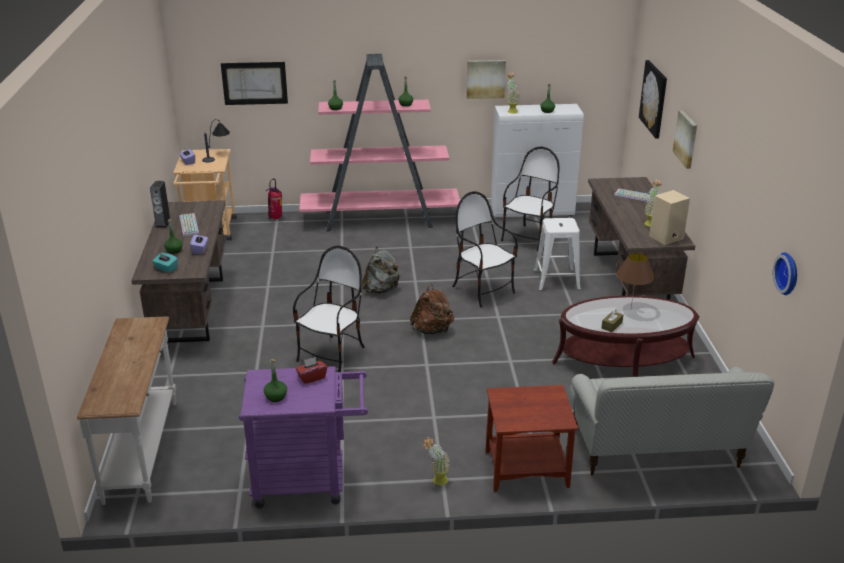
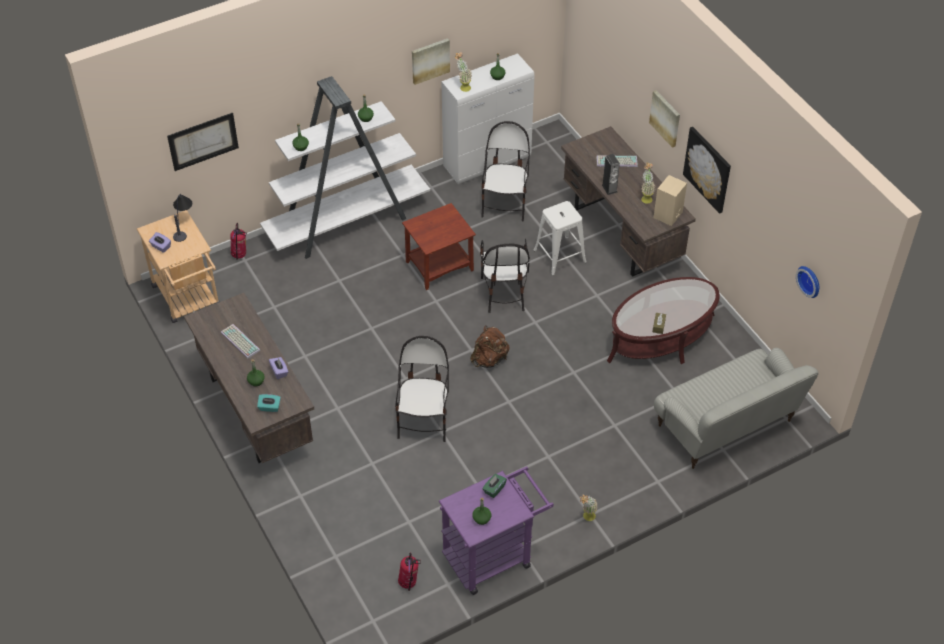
camera: 25 degrees left, 20 degrees up
white console table [77,316,176,505] -> none
speaker [150,181,170,228] -> speaker moved to [602,154,620,195]
red tissue box [296,357,327,384] -> green tissue box [482,474,507,498]
pink bookcase [299,54,460,232] -> white bookcase [260,76,430,259]
grey backpack [362,247,401,294] -> none
chair [452,191,518,308] -> chair turned 120 degrees counterclockwise [480,238,530,313]
brown side table [486,385,578,492] -> brown side table moved to [402,203,476,290]
brown table lamp [616,253,655,308] -> none
picture [639,60,667,139] -> picture moved to [683,127,731,214]
none -> fire extinguisher [398,552,421,591]

